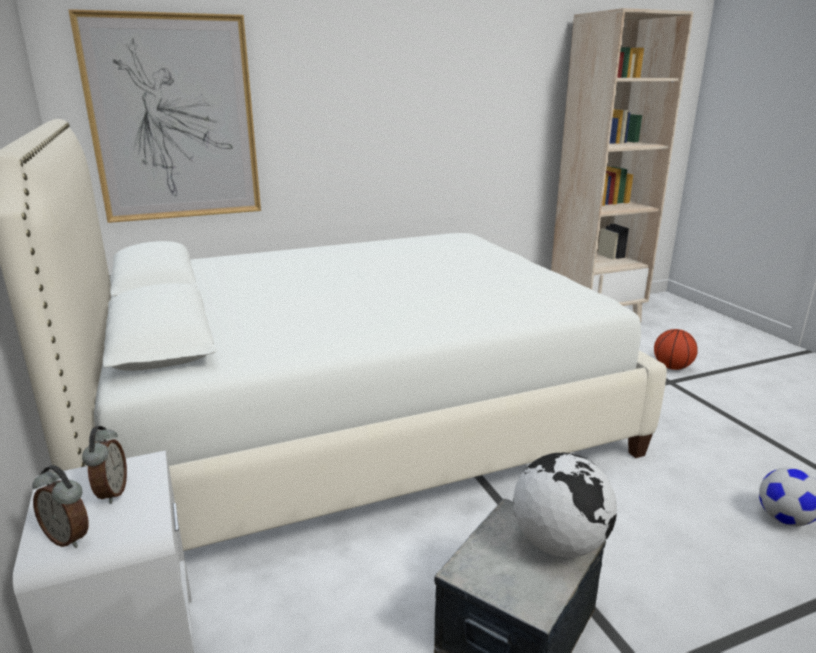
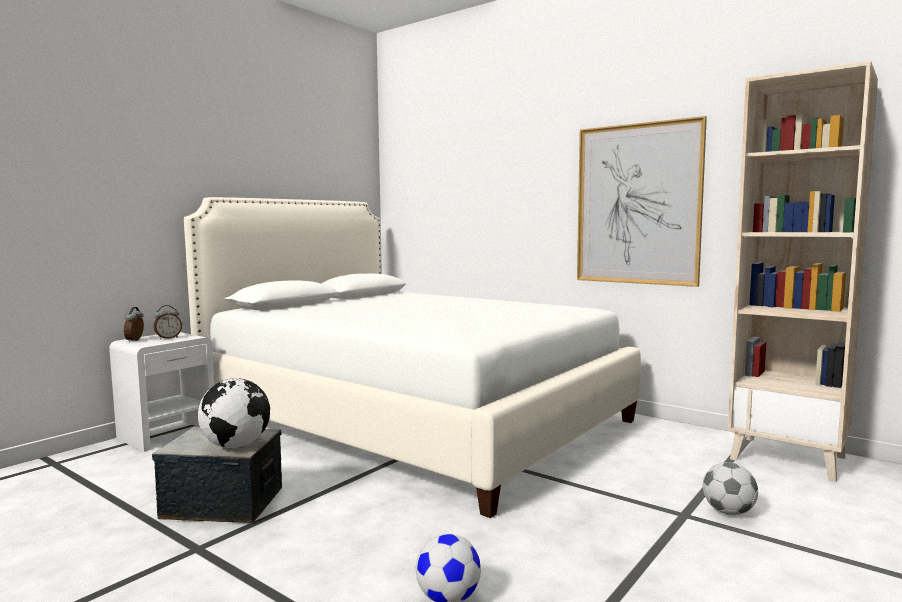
camera: 60 degrees right, 15 degrees down
picture [68,9,261,223] -> picture moved to [577,116,707,287]
basketball [654,329,698,370] -> football [703,462,758,515]

